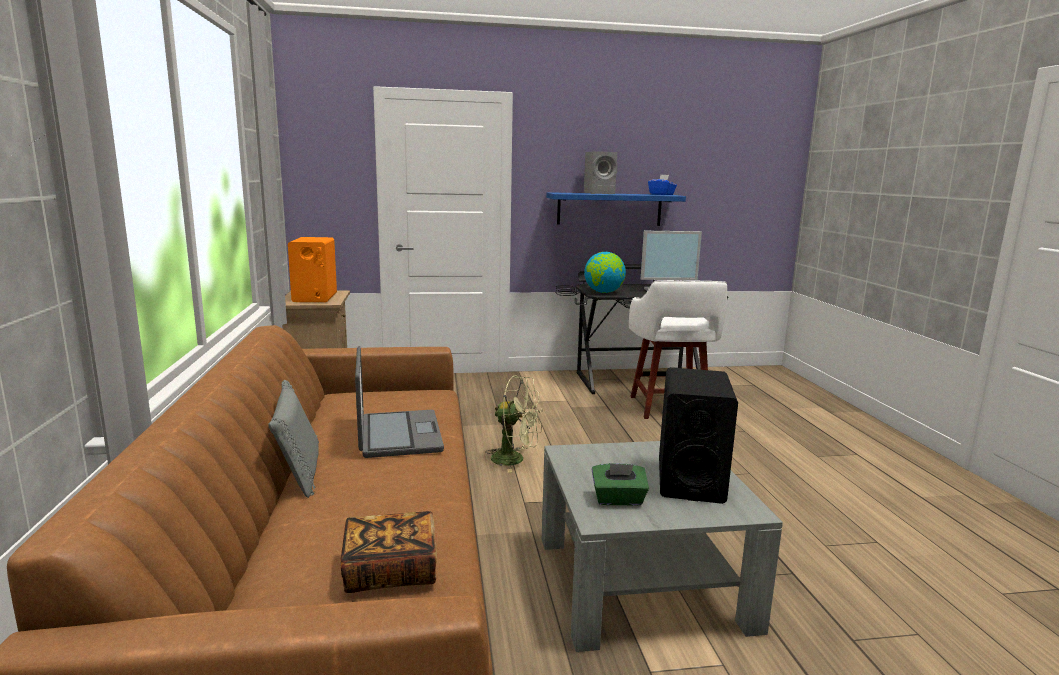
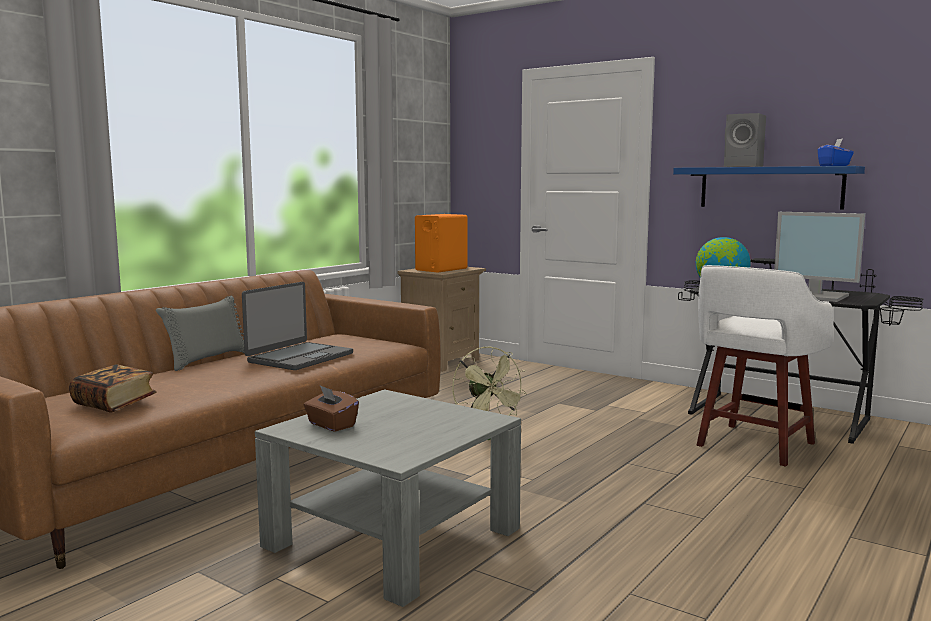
camera: 45 degrees right, 5 degrees down
green tissue box [592,463,649,506] -> brown tissue box [304,385,359,432]
black speaker [659,367,738,504] -> none

